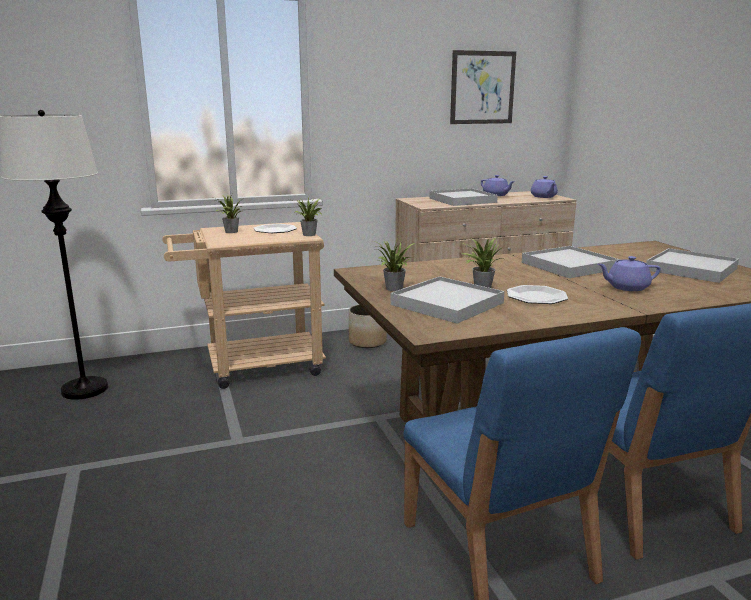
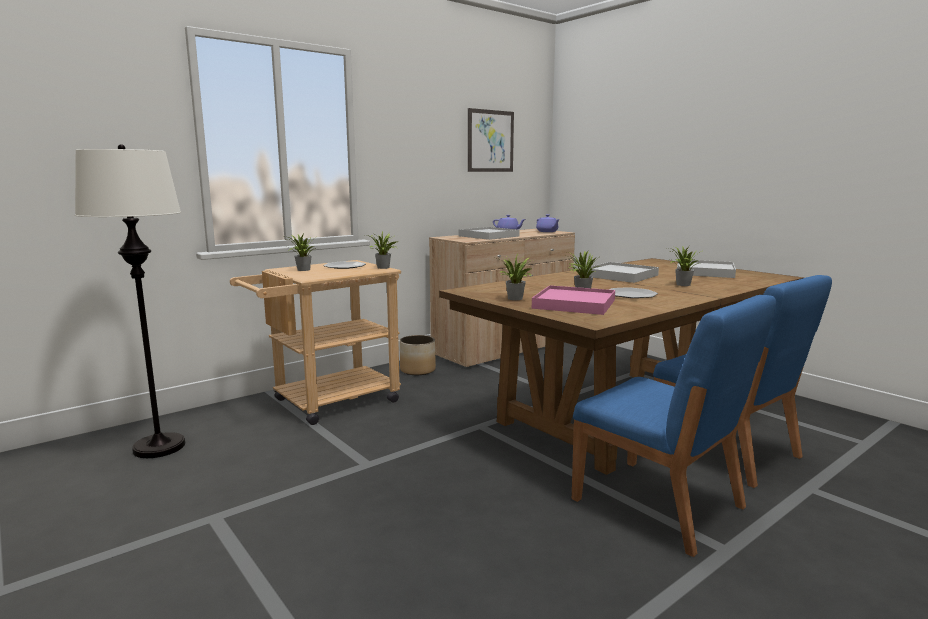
camera: 20 degrees left, 5 degrees down
white tray [390,276,504,324] -> pink tray [532,285,615,315]
purple teapot [598,256,661,291] -> potted plant [669,246,705,286]

